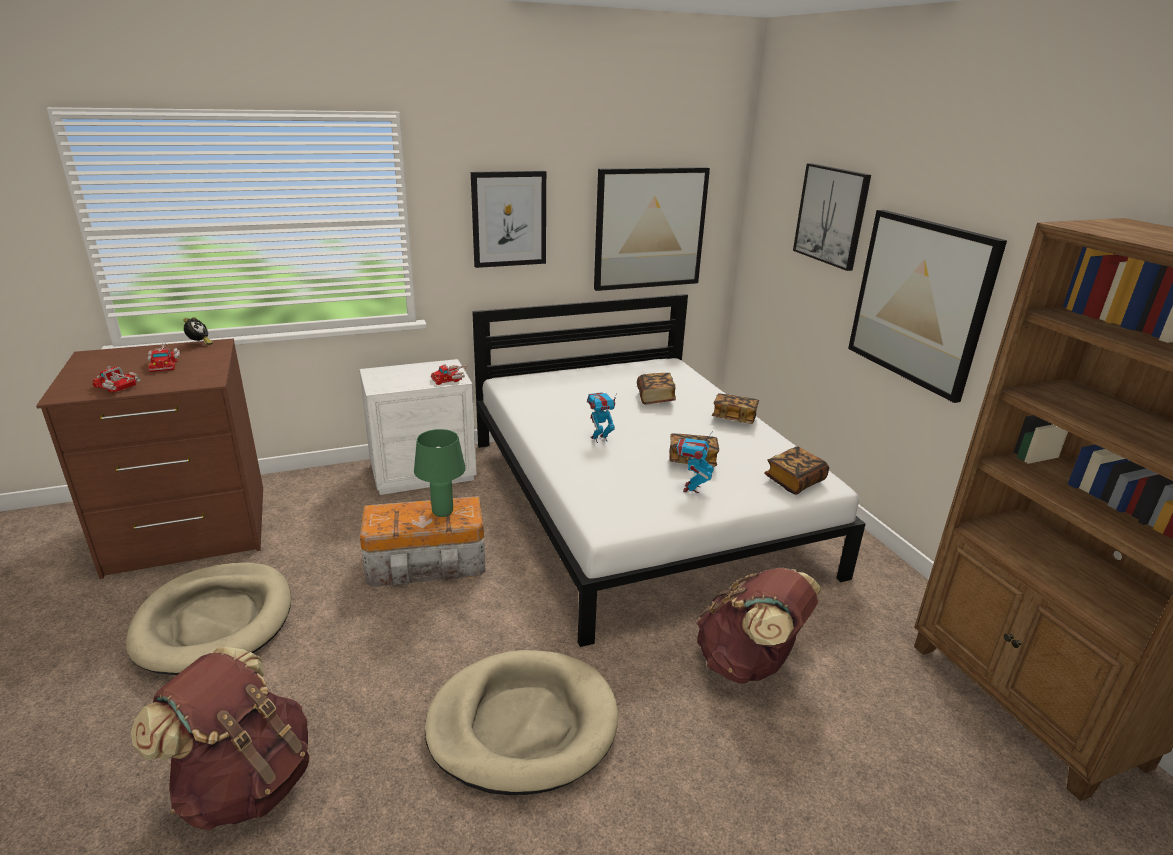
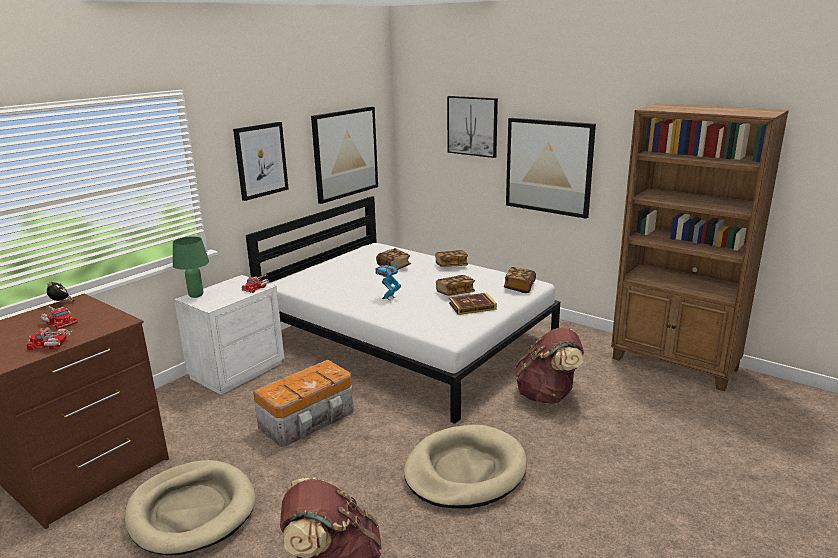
camera: 30 degrees left, 5 degrees down
green table lamp [414,429,466,517] -> green table lamp moved to [173,236,209,298]
toy robot [676,431,714,493] -> book [449,293,497,315]

